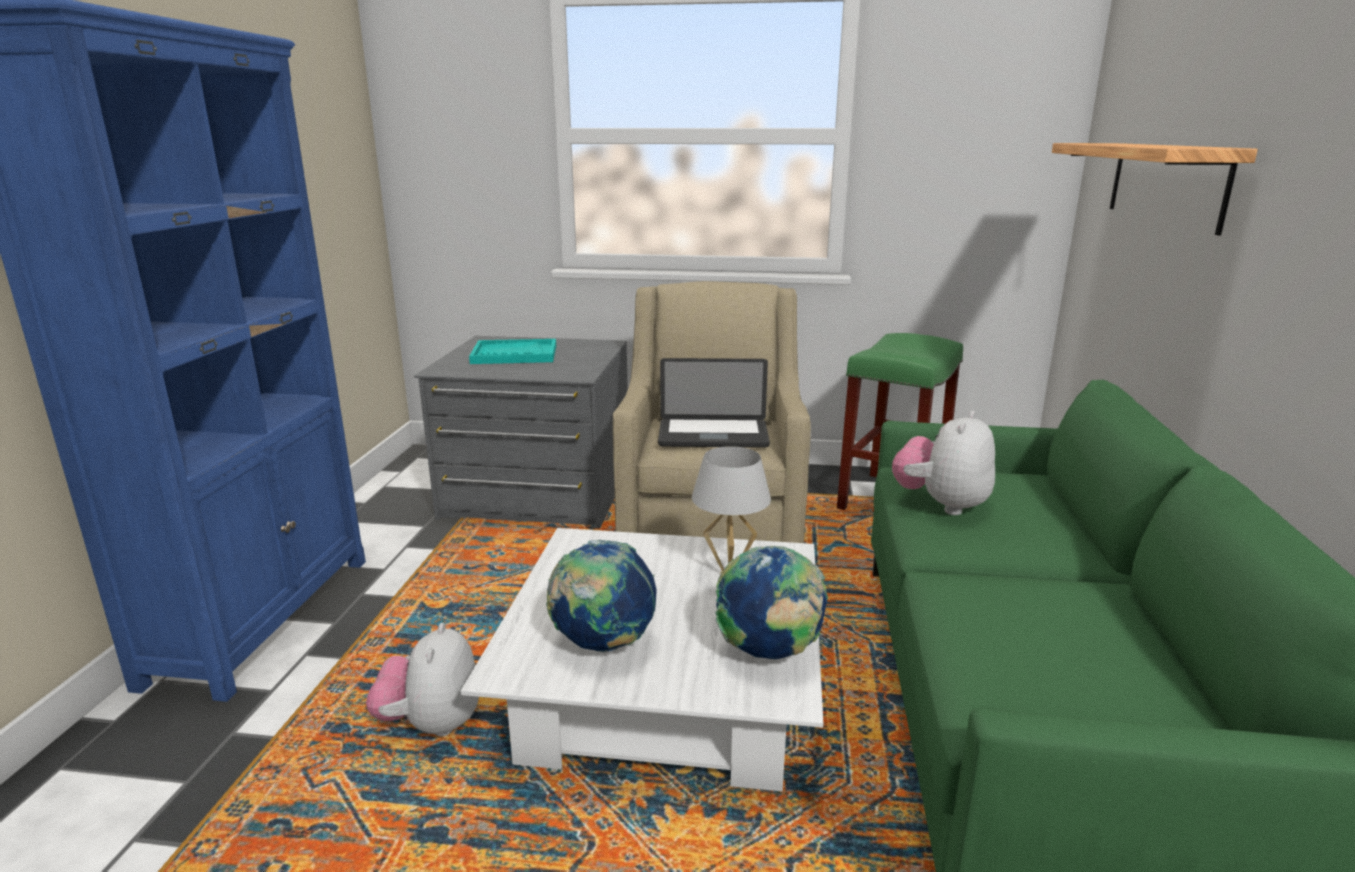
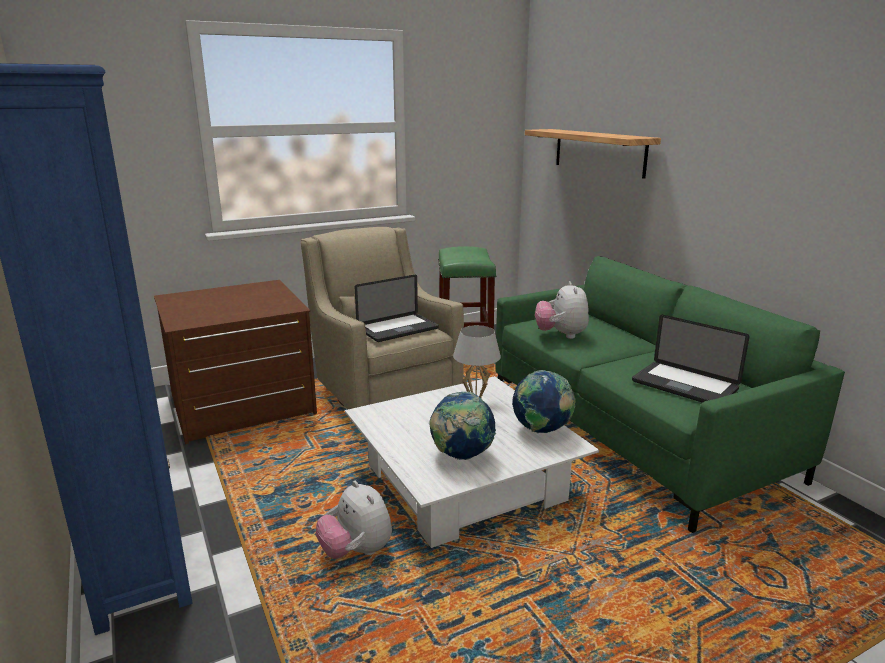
camera: 35 degrees left, 0 degrees up
grey dresser [414,336,628,528] -> brown dresser [154,280,317,444]
turquoise tray [469,339,556,364] -> none
none -> laptop [632,315,749,403]

